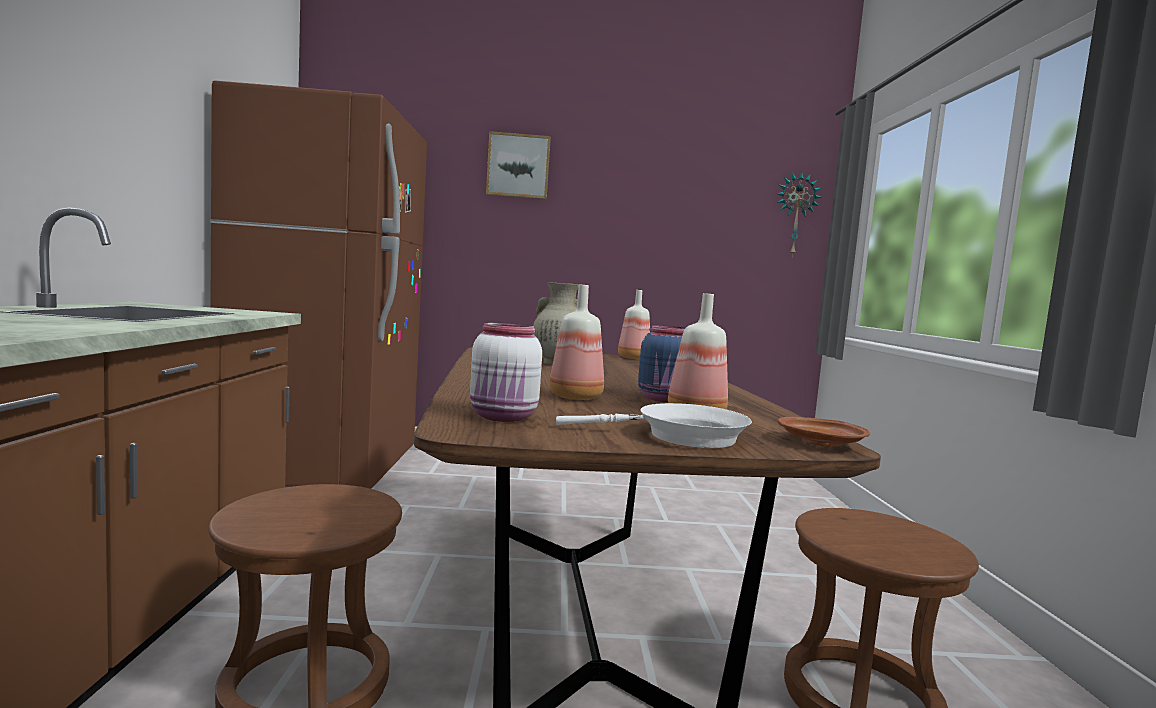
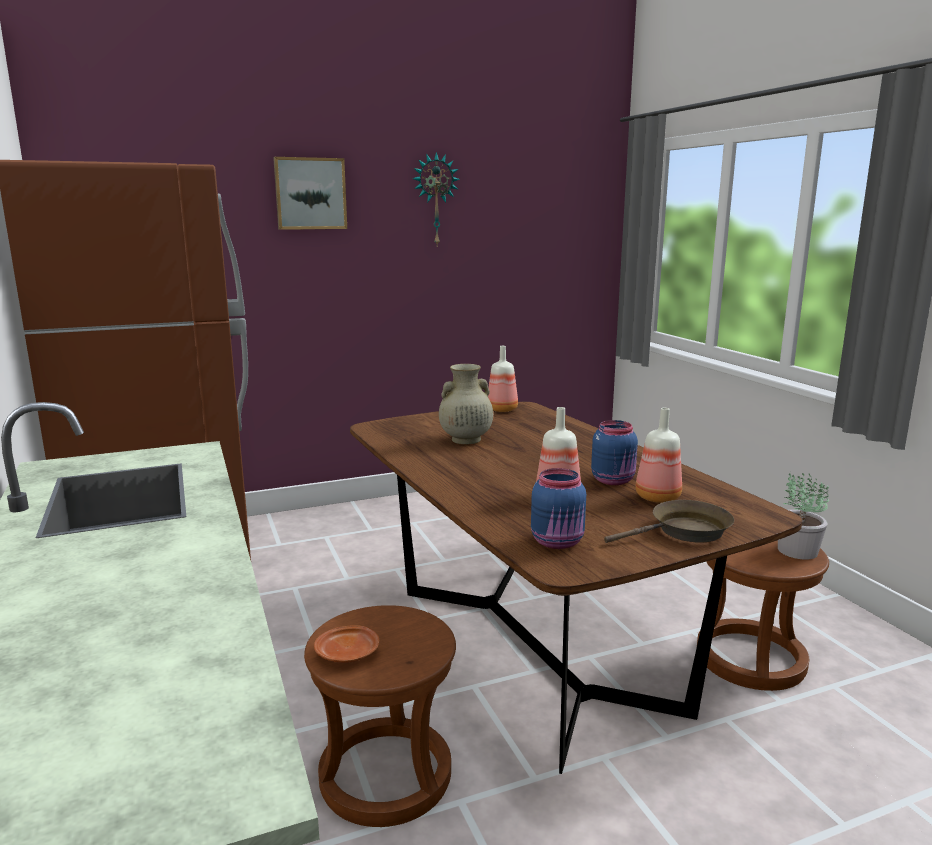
camera: 20 degrees left, 10 degrees up
white jar [470,322,542,422] -> blue jar [531,468,586,549]
white frying pan [556,403,752,448] -> brown frying pan [604,500,734,543]
wall clock [776,172,821,257] -> wall clock moved to [412,152,460,245]
brown plate [778,417,870,447] -> brown plate moved to [314,625,379,663]
none -> potted plant [778,473,829,560]

